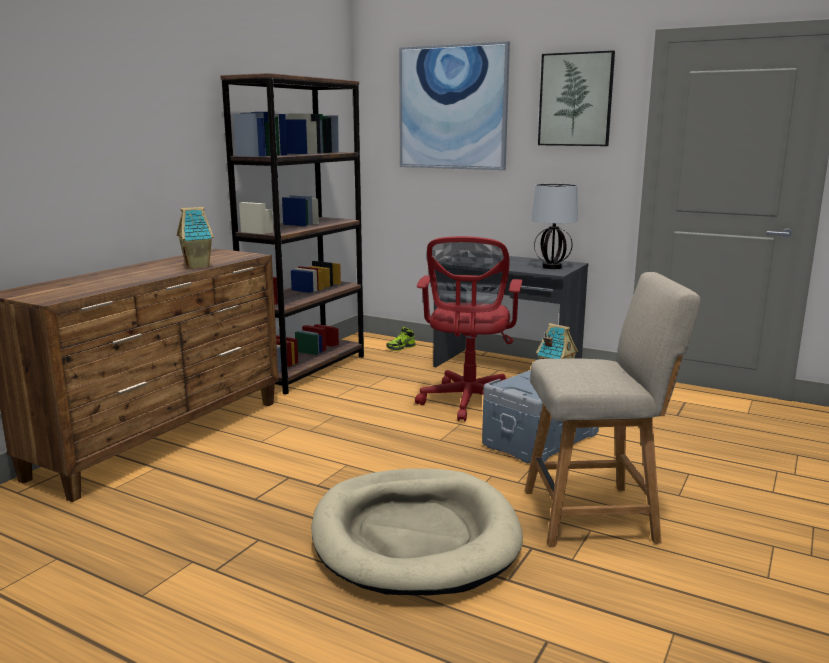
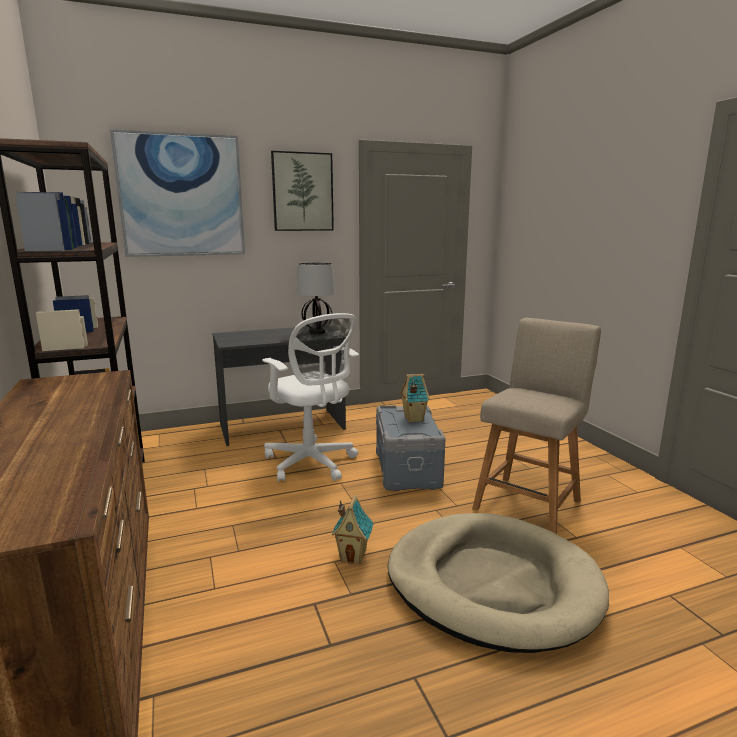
camera: 50 degrees left, 0 degrees up
toy house [177,207,214,269] -> toy house moved to [331,495,374,564]
shoe [386,327,416,351] -> none
red office chair [415,236,523,421] -> white office chair [262,313,359,482]

